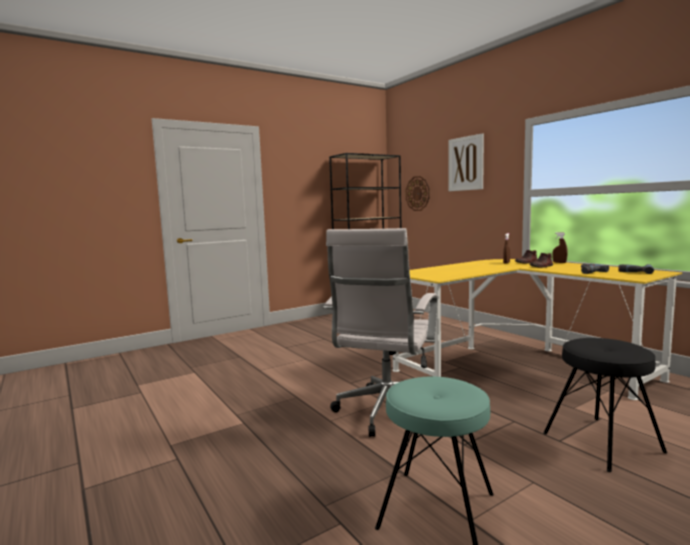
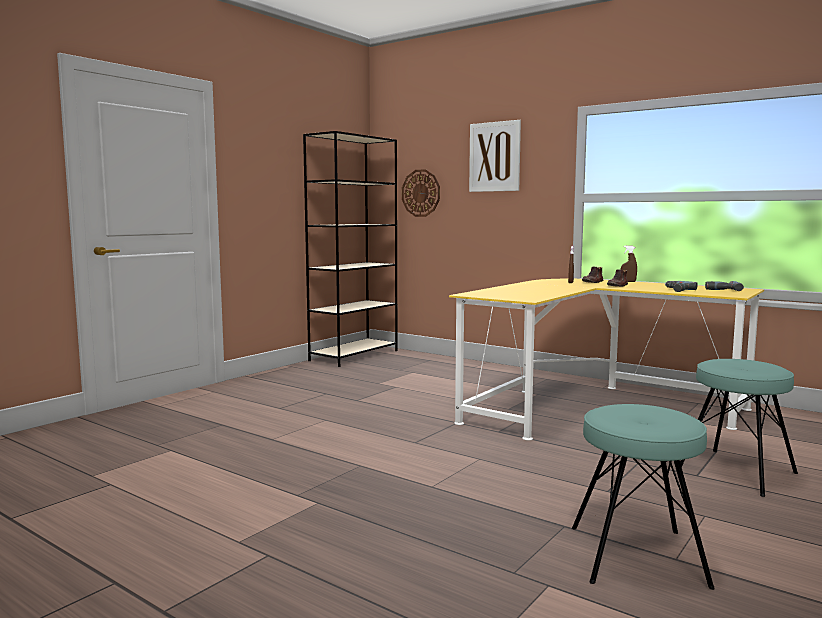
camera: 20 degrees left, 0 degrees up
white office chair [323,228,437,437] -> none
black stool [543,338,667,472] -> turquoise stool [680,359,798,497]

